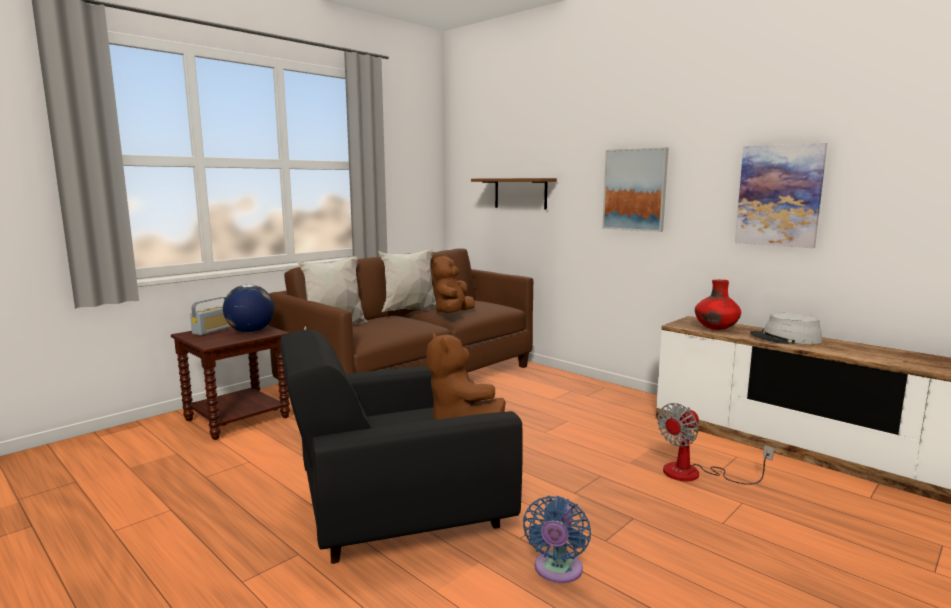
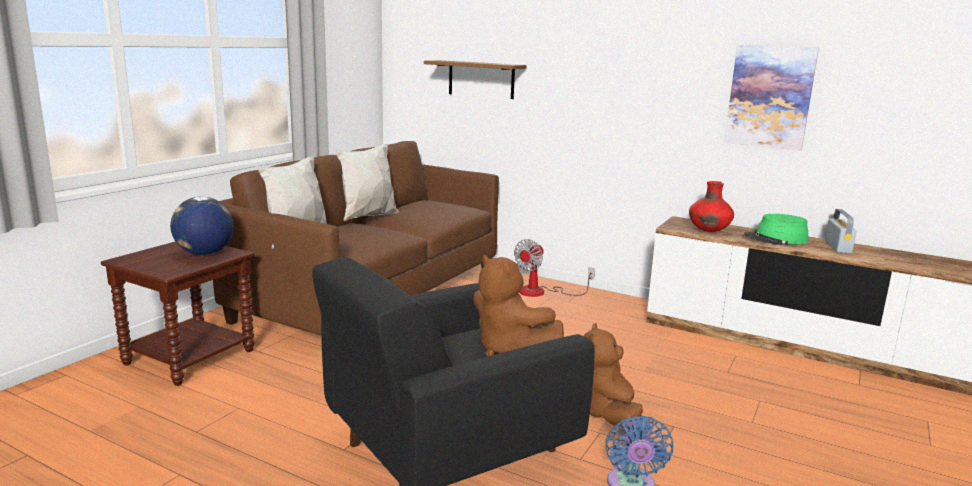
camera: 15 degrees left, 5 degrees up
radio [190,297,231,335] -> radio moved to [825,209,856,254]
brown plush toy [433,255,475,313] -> brown plush toy moved to [584,323,643,428]
picture [602,147,669,232] -> none
fan [657,403,774,485] -> fan moved to [514,239,595,297]
grey hat [750,313,822,344] -> green hat [744,214,808,245]

